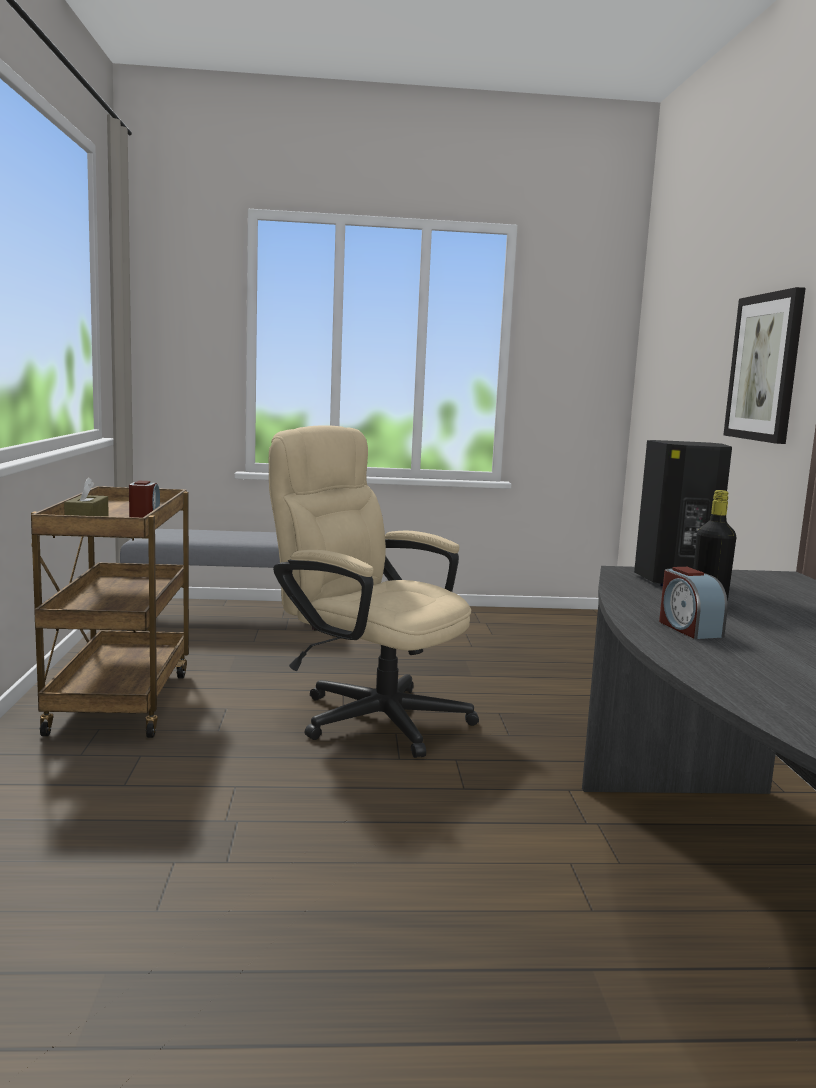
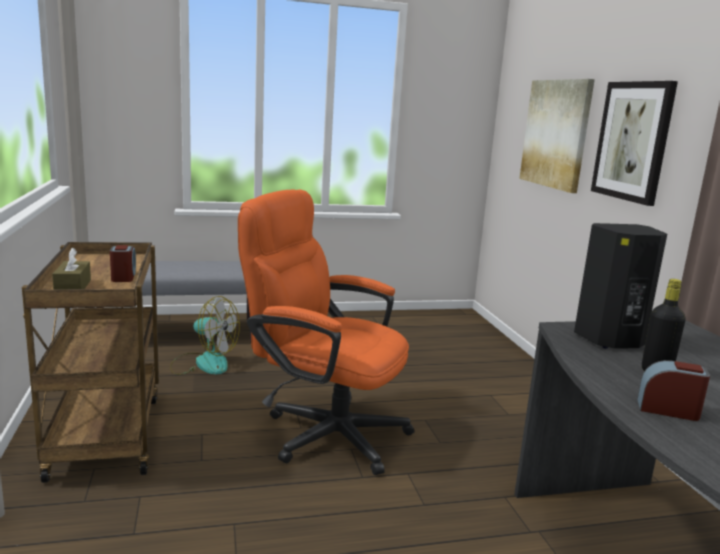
camera: 10 degrees left, 5 degrees up
beige office chair [269,425,479,758] -> orange office chair [238,189,414,475]
alarm clock [659,567,728,639] -> alarm clock turned 135 degrees clockwise [637,360,710,421]
none -> fan [170,296,240,375]
none -> picture [519,79,595,193]

